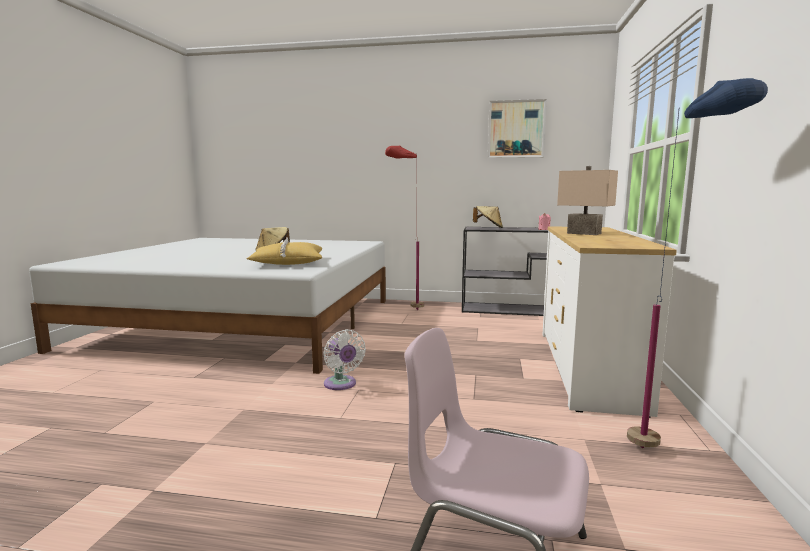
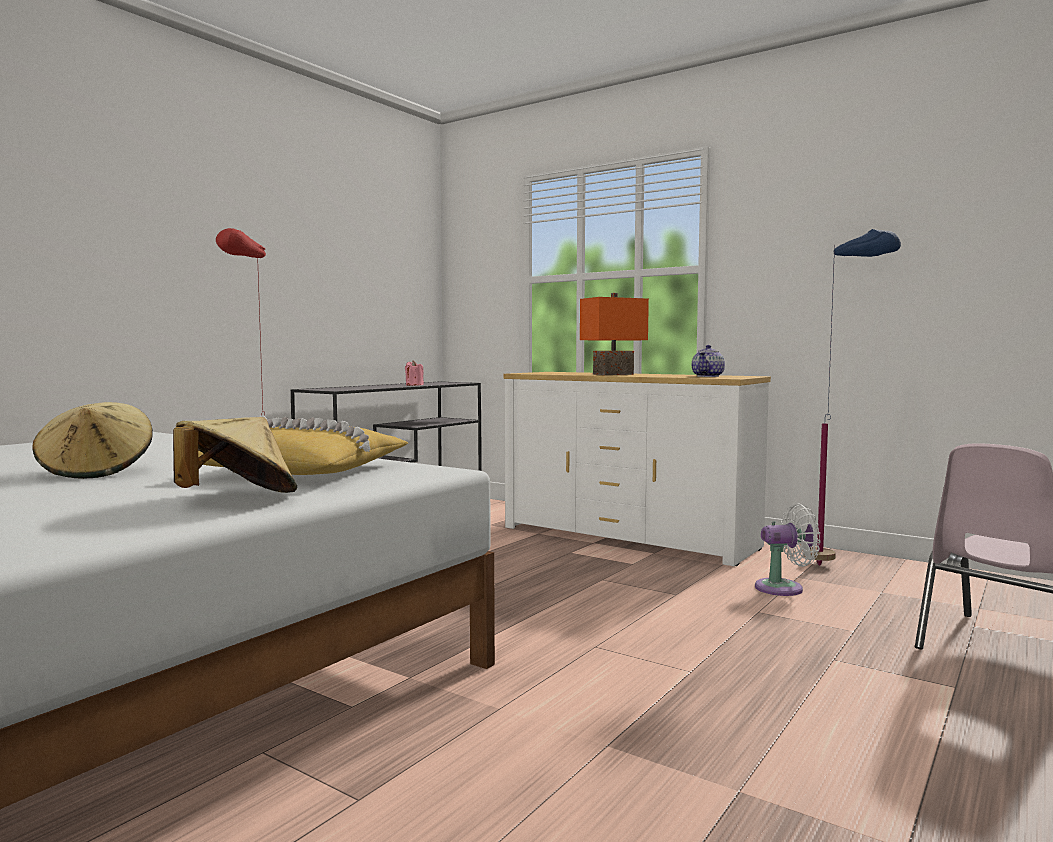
camera: 65 degrees left, 5 degrees down
white fan [323,329,366,390] -> white fan moved to [755,504,821,596]
beige hat [473,206,503,228] -> beige hat moved to [173,417,297,493]
picture [488,99,547,158] -> none
beige table lamp [557,166,618,235] -> orange table lamp [580,293,649,375]
none -> teapot [692,345,725,377]

